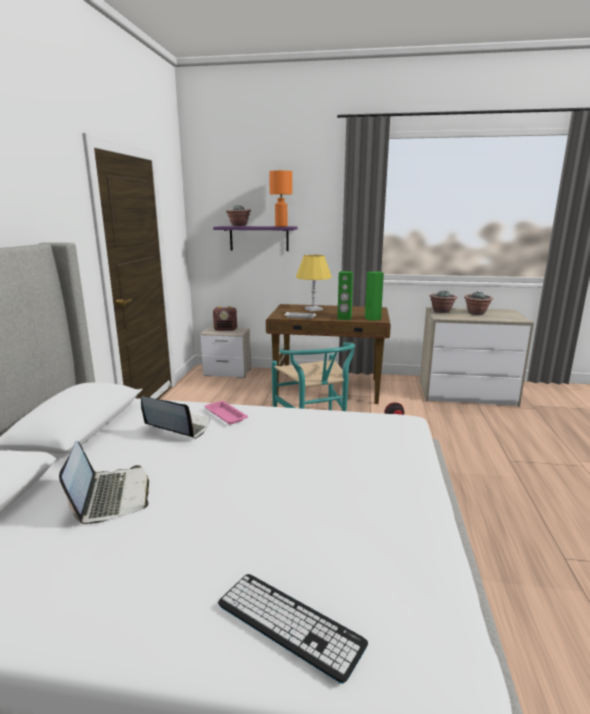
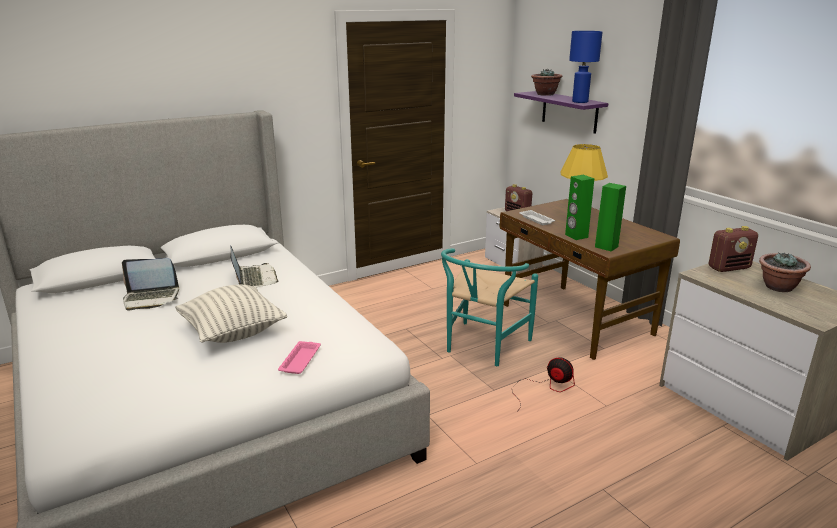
camera: 50 degrees right, 5 degrees up
laptop [59,441,149,524] -> laptop turned 45 degrees clockwise [122,258,179,310]
pink tray [205,401,248,425] -> pink tray moved to [278,341,321,374]
keyboard [218,574,368,684] -> none
orange table lamp [269,170,292,227] -> blue table lamp [569,31,602,103]
potted plant [429,290,457,313] -> radio [709,226,758,272]
none -> pillow [175,285,287,343]

